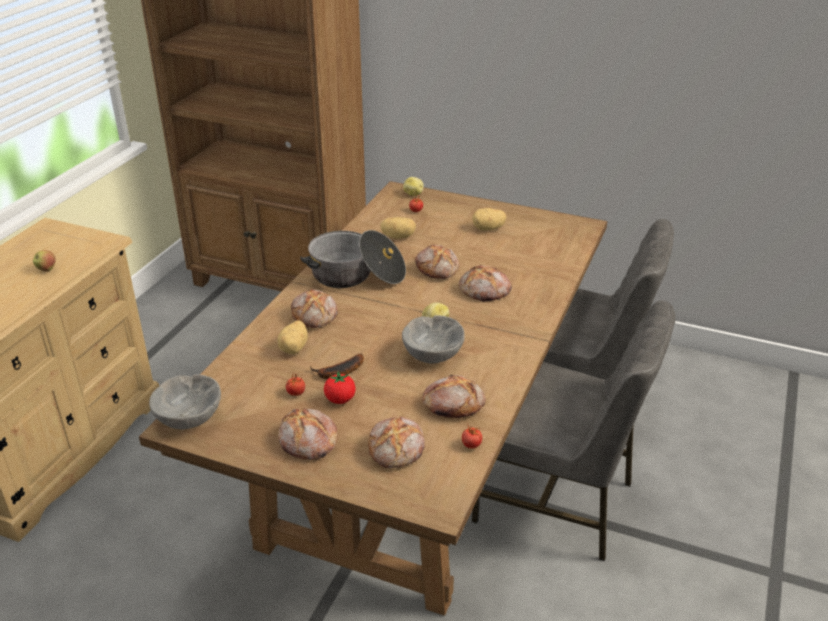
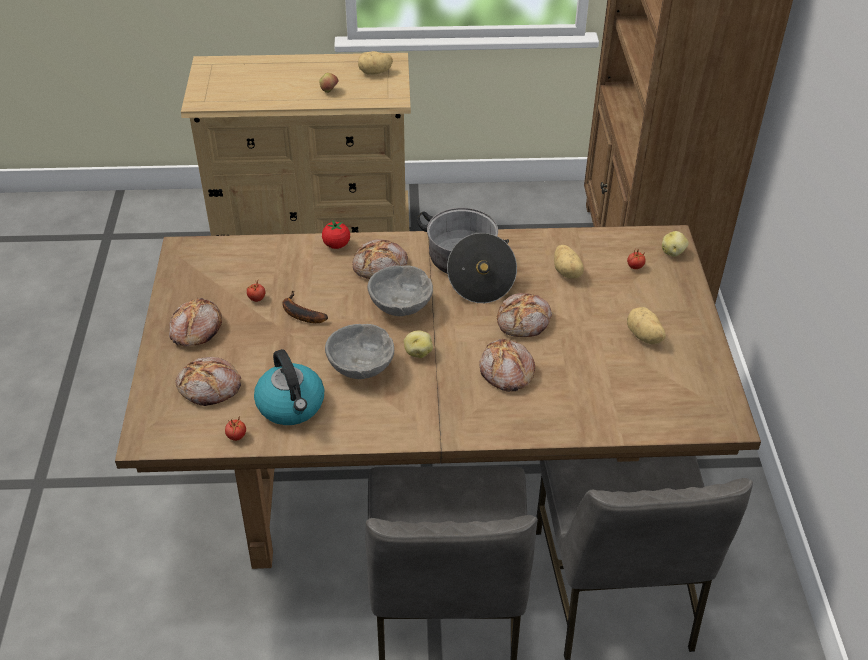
camera: 65 degrees right, 10 degrees up
grey bowl [149,374,221,429] -> grey bowl moved to [367,265,433,316]
potato [277,320,308,354] -> potato moved to [358,51,393,75]
tomato [324,371,356,404] -> tomato moved to [322,220,350,249]
bread [422,375,486,418] -> kettle [254,349,324,425]

